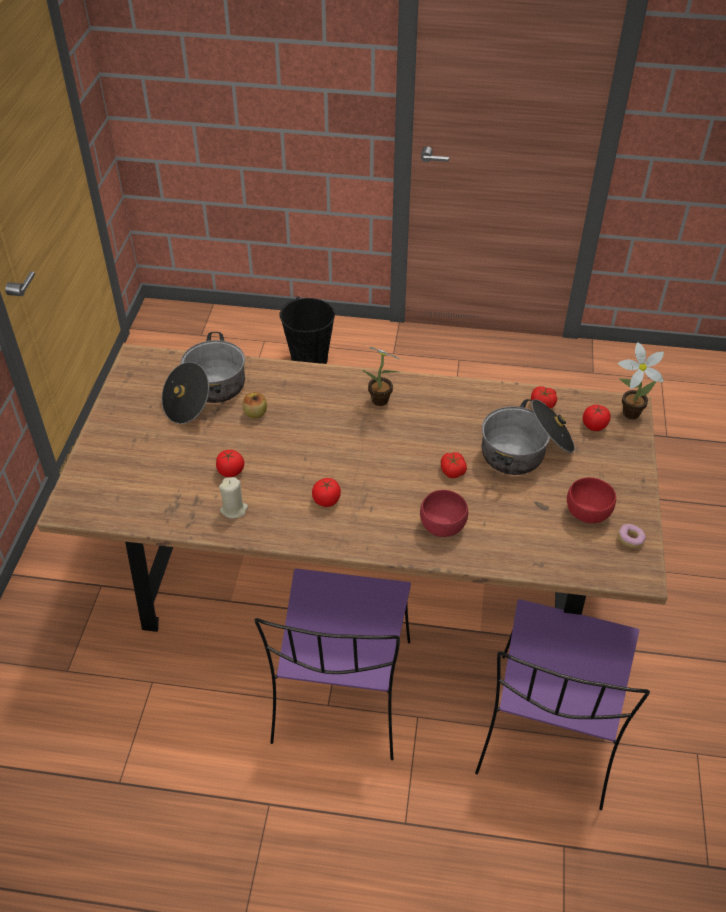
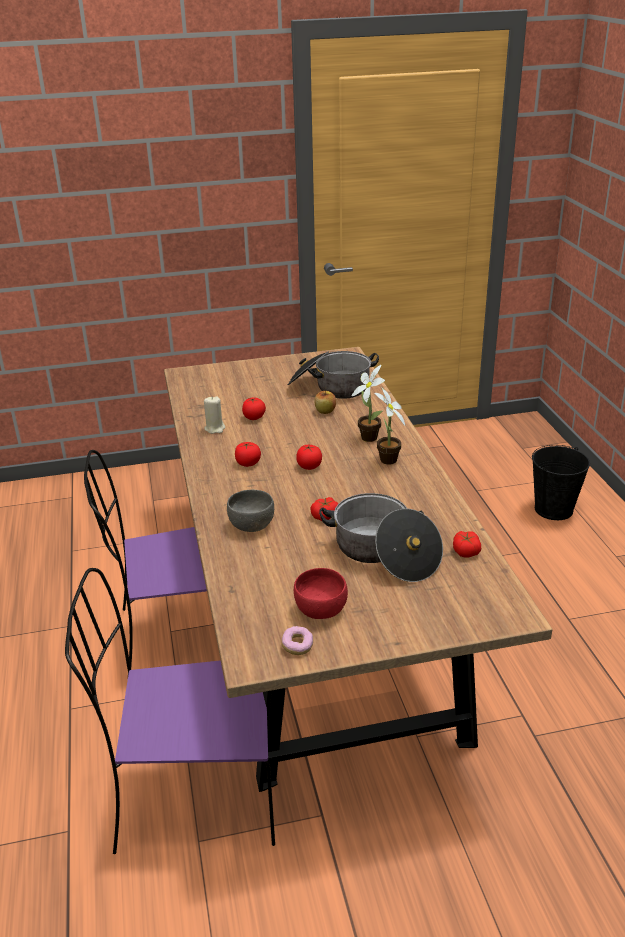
camera: 70 degrees right, 15 degrees down
red bowl [420,490,468,537] -> grey bowl [227,490,274,532]
tomato [583,405,611,431] -> tomato moved to [296,444,322,470]
potted plant [618,342,664,419] -> potted plant moved to [352,365,385,442]

